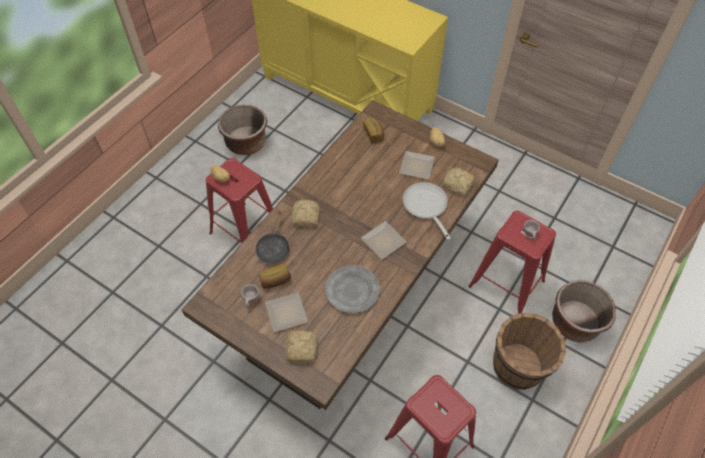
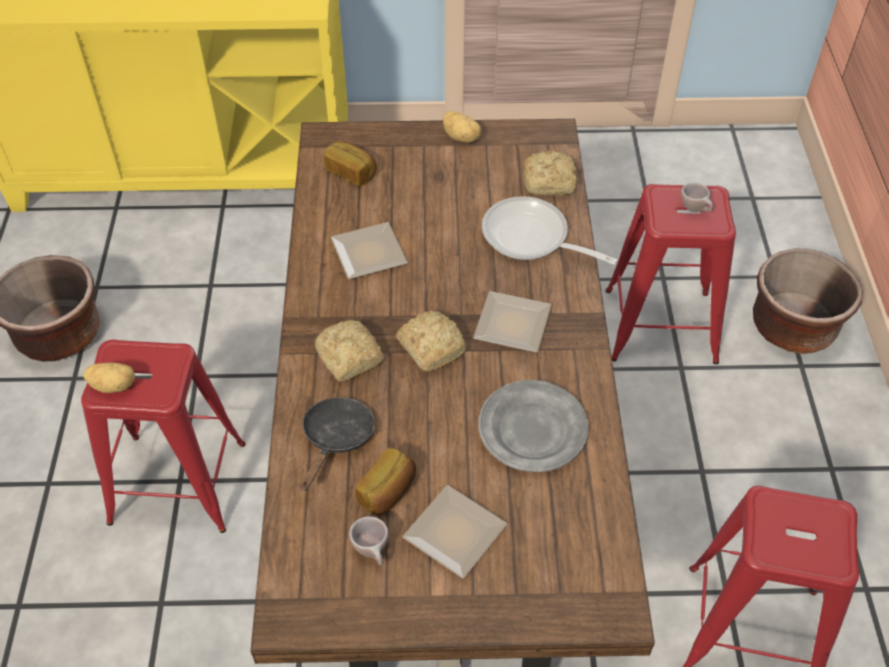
camera: 35 degrees left, 5 degrees down
black frying pan [255,212,290,264] -> black frying pan turned 135 degrees counterclockwise [300,397,375,491]
bread [285,330,317,363] -> bread moved to [396,311,466,372]
plate [399,151,435,180] -> plate moved to [331,222,408,279]
brown bucket [493,313,566,390] -> none

